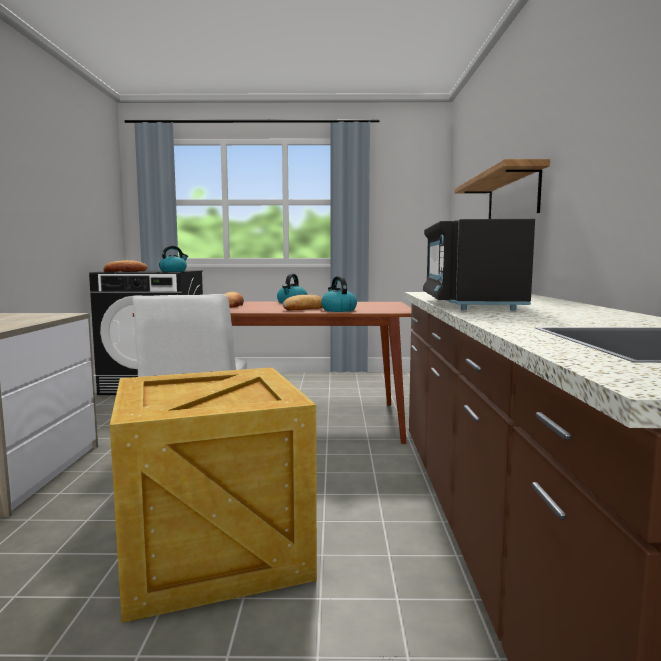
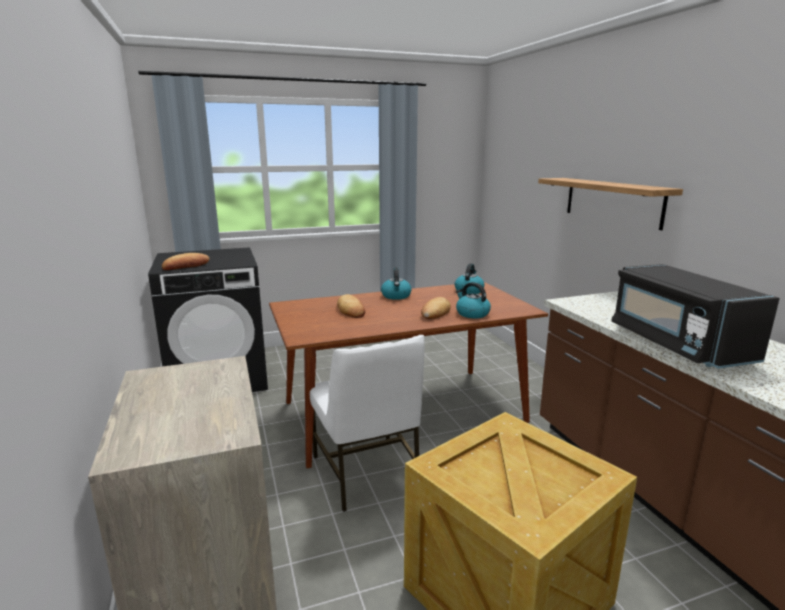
camera: 20 degrees left, 10 degrees up
kettle [159,246,188,272] -> kettle moved to [455,264,484,294]

